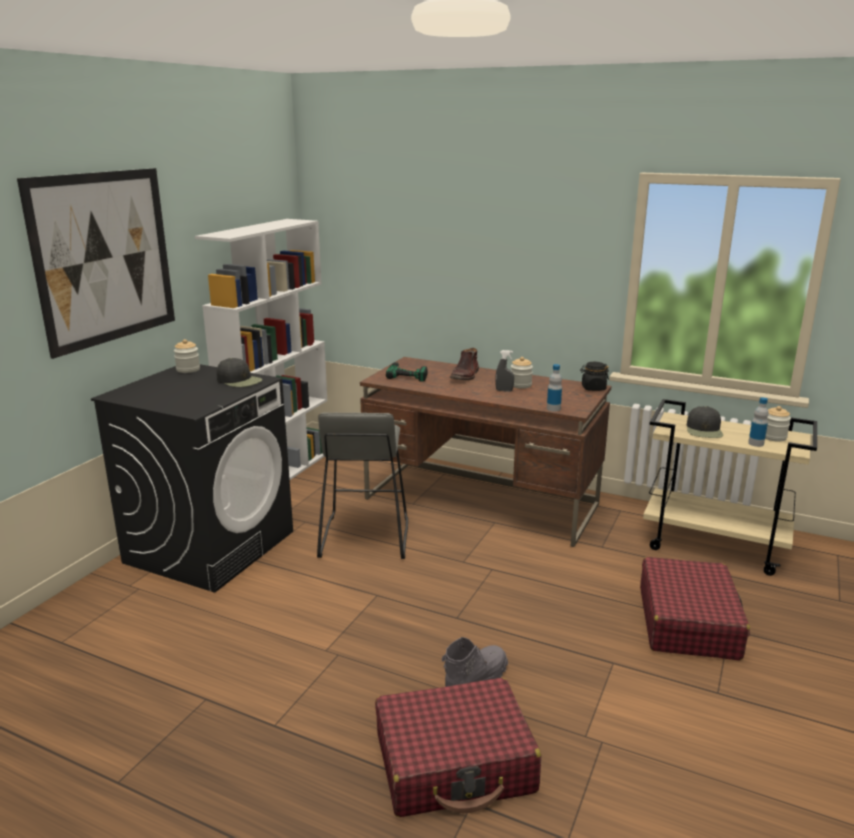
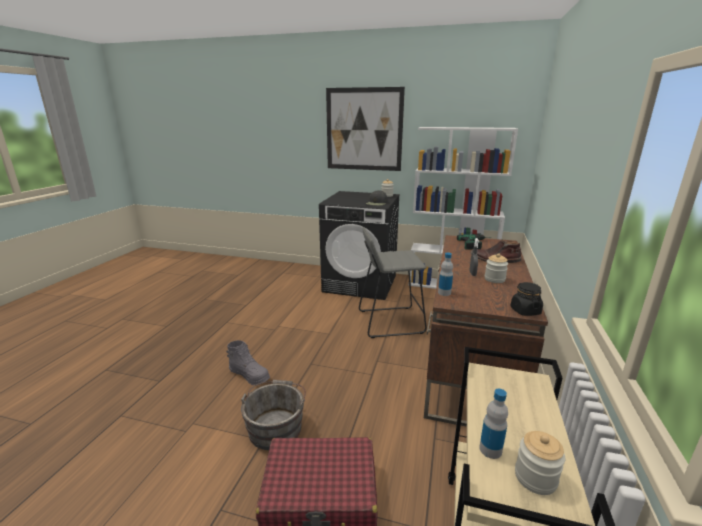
camera: 80 degrees right, 0 degrees up
red suitcase [375,678,541,817] -> none
black cap [687,406,723,438] -> none
none -> grey bucket [241,380,306,450]

